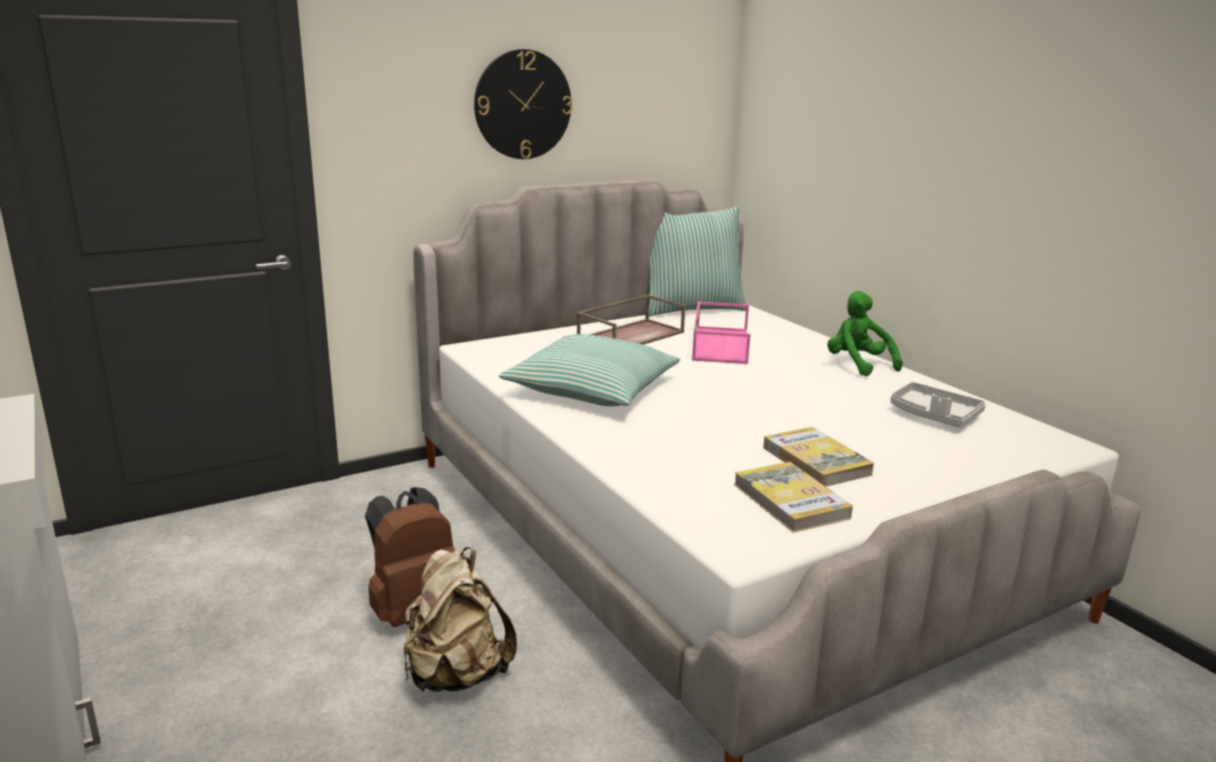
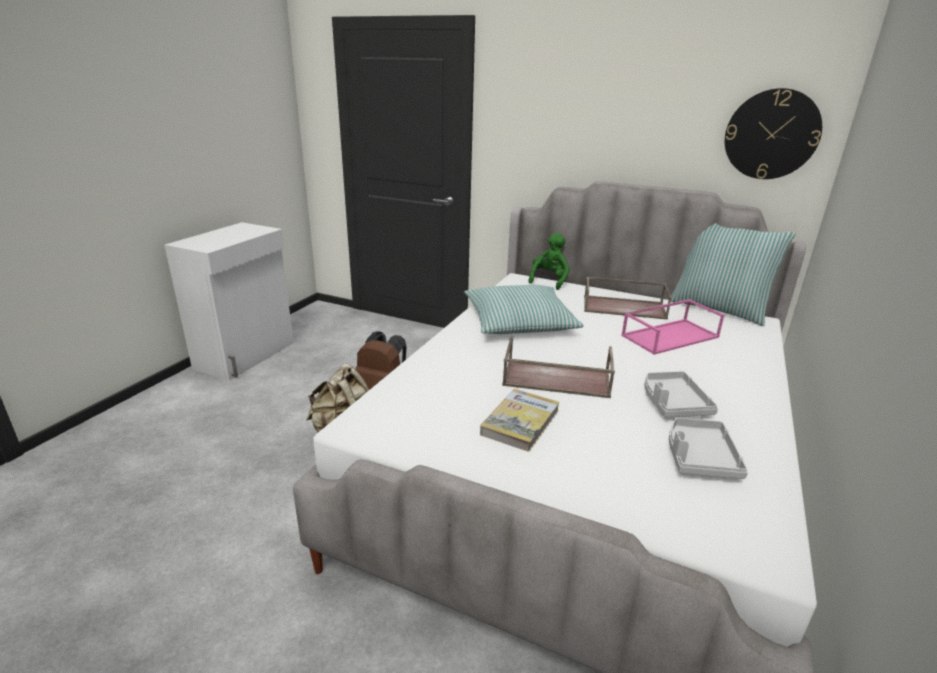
camera: 55 degrees right, 5 degrees up
wall clock [474,49,572,159] -> wall clock moved to [725,88,822,179]
book [734,462,853,533] -> none
green plush toy [827,291,903,376] -> green plush toy moved to [528,233,569,290]
none -> brown tray [502,336,615,398]
none -> grey tray [645,371,718,417]

